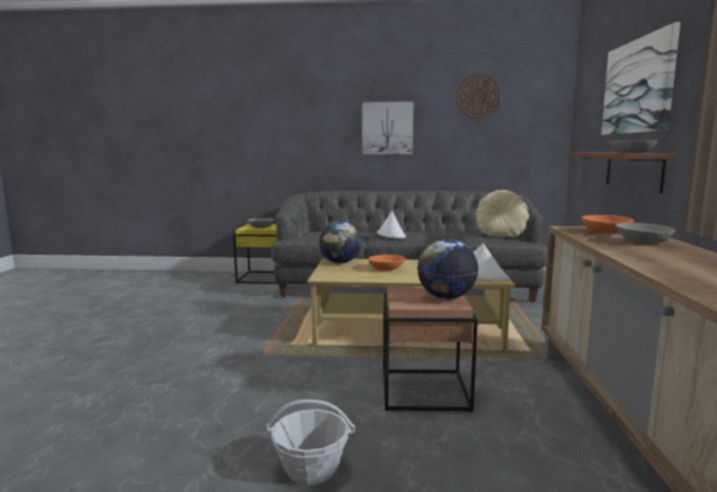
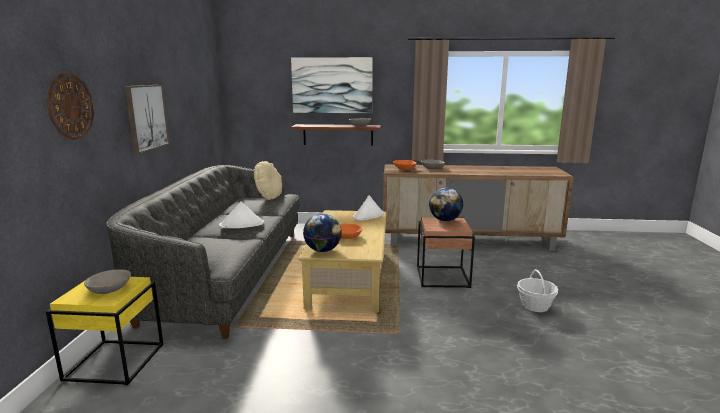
camera: 90 degrees left, 5 degrees up
wall clock [456,75,500,119] -> wall clock moved to [47,74,94,140]

